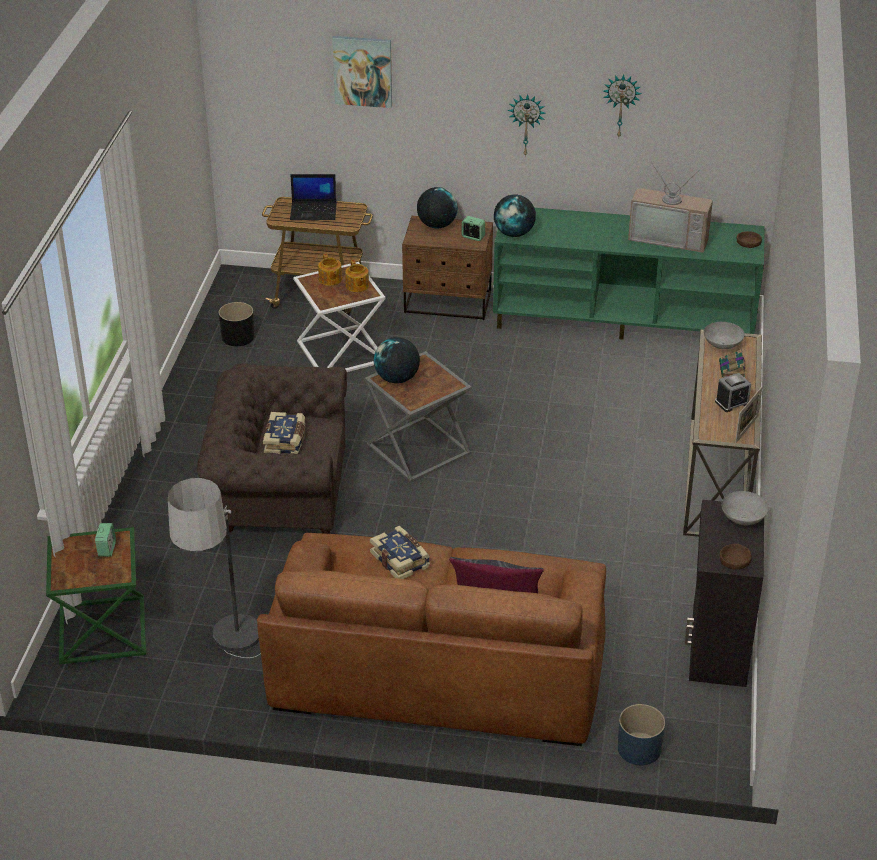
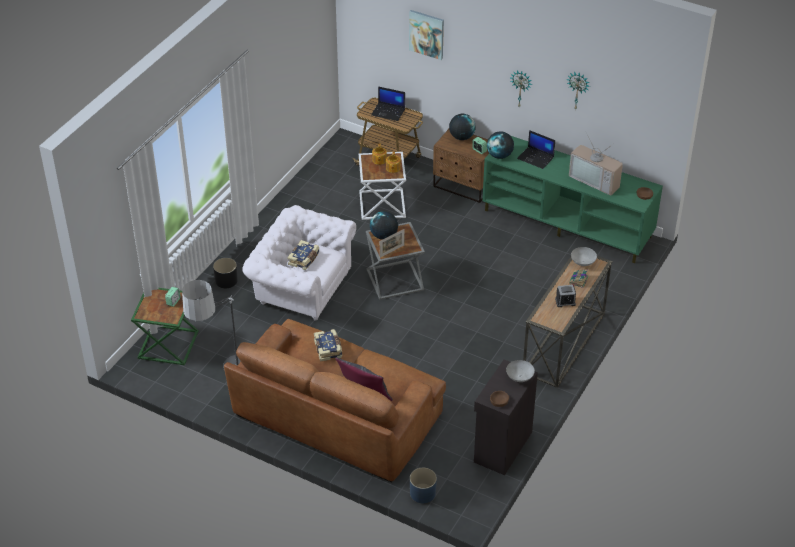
camera: 20 degrees right, 5 degrees up
brown armchair [197,363,347,534] -> white armchair [242,205,356,321]
black planter [219,302,255,346] -> black planter moved to [213,258,238,288]
picture frame [735,387,762,443] -> picture frame moved to [380,229,405,258]
none -> laptop [517,130,555,169]

